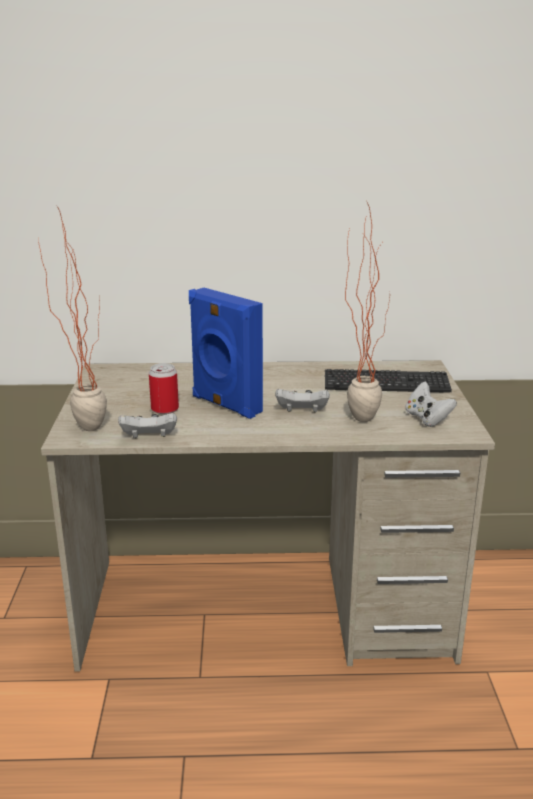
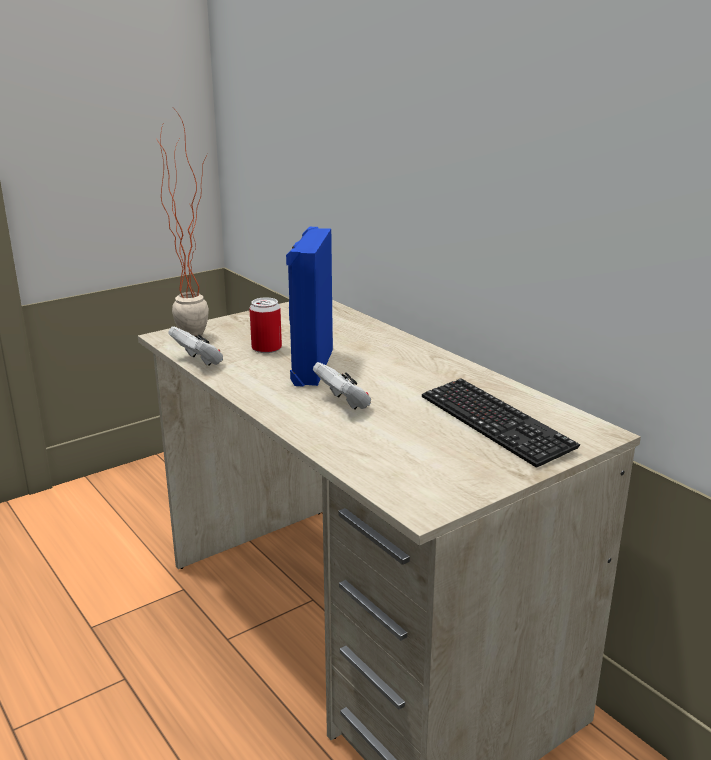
camera: 55 degrees right, 0 degrees up
potted plant [345,203,390,422] -> none
white game controller [405,381,457,427] -> none

